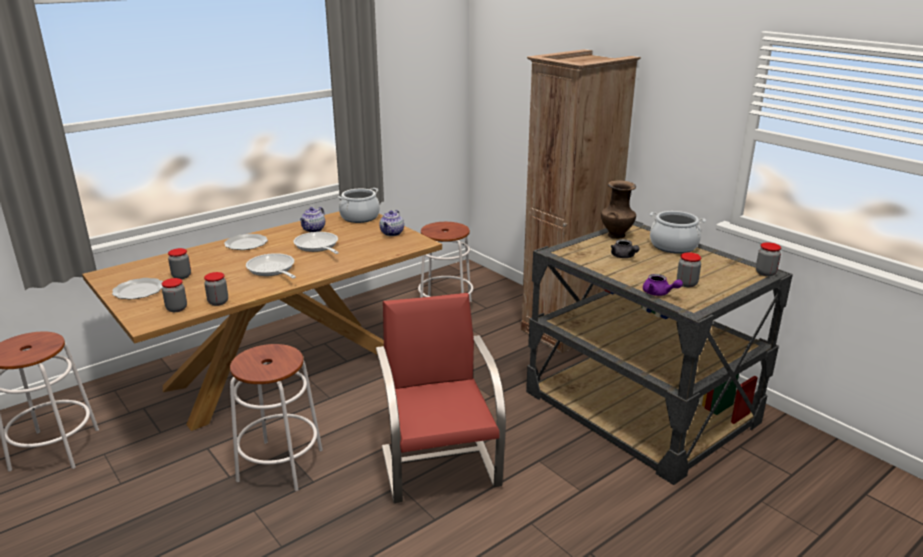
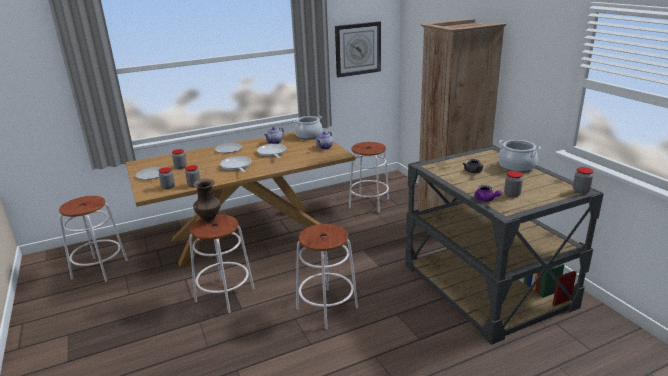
camera: 15 degrees right, 0 degrees up
red chair [376,293,506,503] -> white stool [296,224,358,329]
brown vase [601,181,636,239] -> brown vase moved to [193,179,221,223]
none -> wall clock [335,21,381,77]

